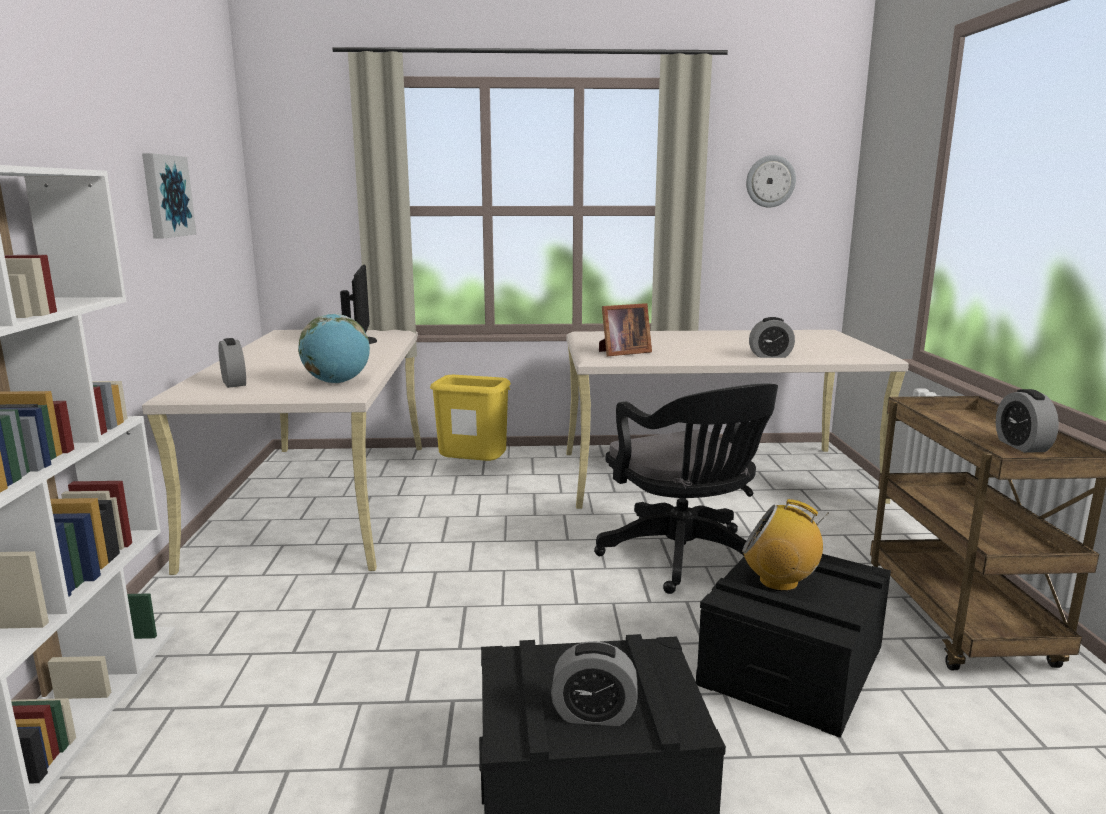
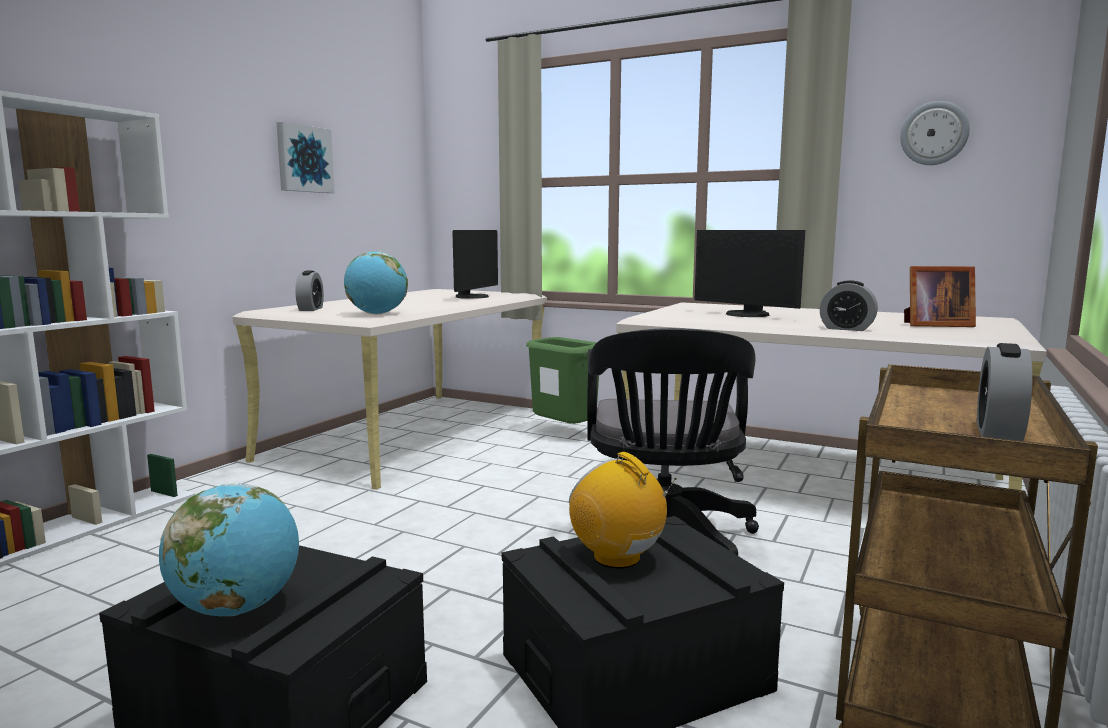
camera: 30 degrees right, 5 degrees down
yellow trash can [430,375,511,461] -> green trash can [526,337,599,424]
alarm clock [551,641,638,726] -> globe [159,483,299,616]
picture frame [599,303,652,356] -> picture frame moved to [904,266,976,327]
none -> monitor [695,230,805,317]

